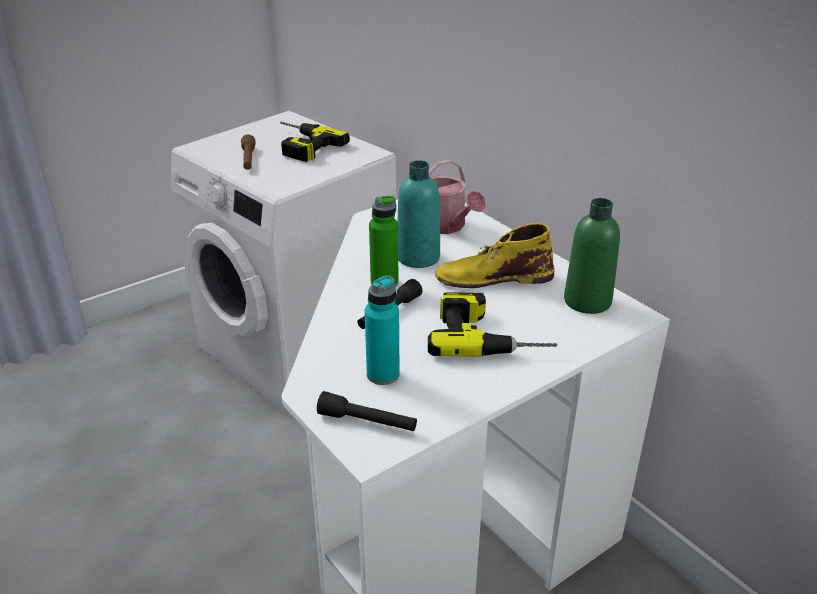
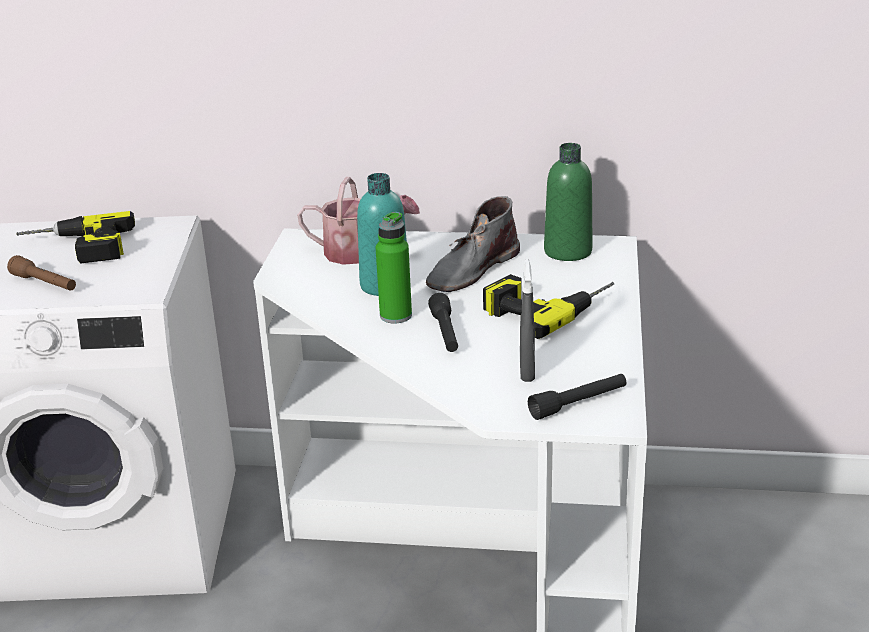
camera: 45 degrees left, 5 degrees down
turquoise bottle [365,275,400,385] -> grey spray bottle [520,259,535,382]
yellow boot [435,223,555,288] -> grey boot [426,196,520,292]

